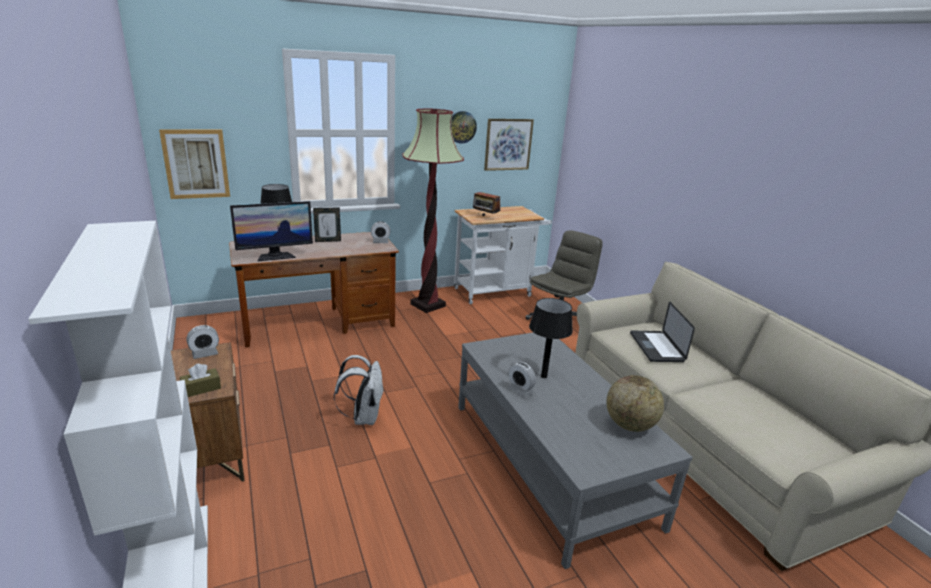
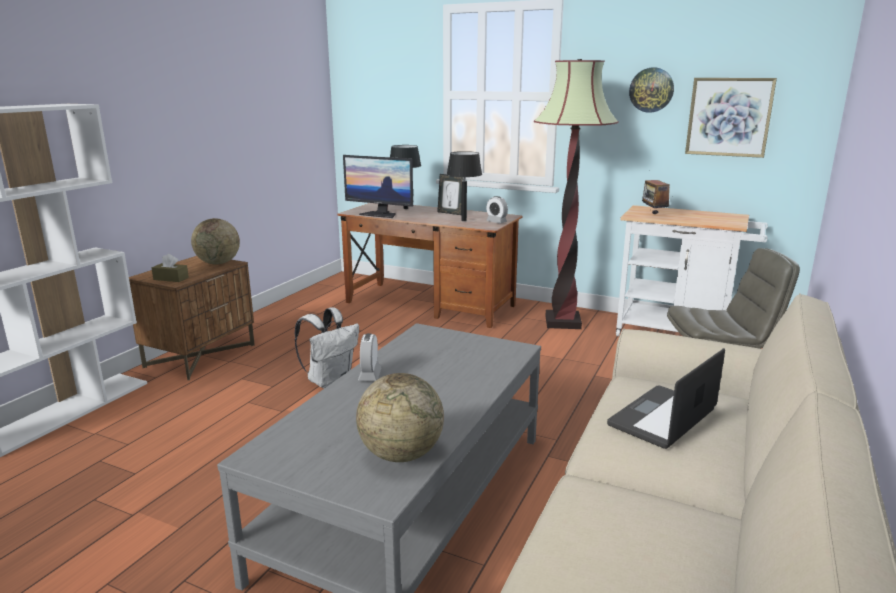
camera: 50 degrees right, 5 degrees down
picture [159,129,230,199] -> none
alarm clock [187,325,219,359] -> globe [191,218,240,265]
black table lamp [529,298,573,378] -> black table lamp moved to [447,151,482,221]

